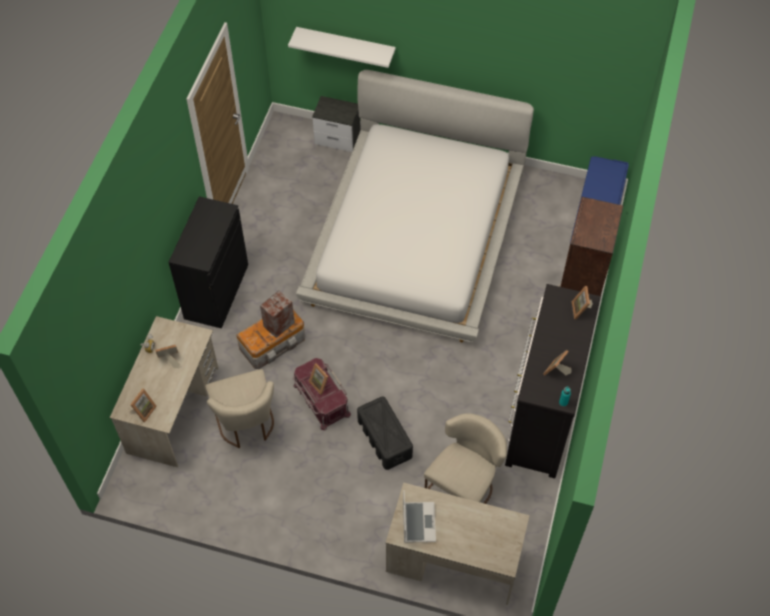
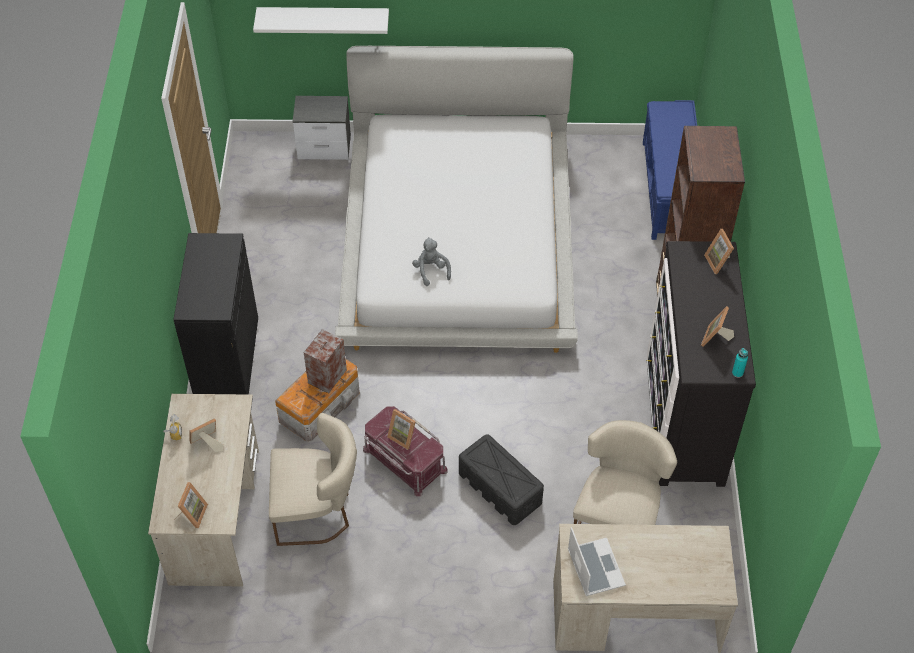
camera: 15 degrees left, 5 degrees down
beige chair [206,369,274,448] -> beige chair turned 60 degrees counterclockwise [269,413,357,546]
none -> grey plush toy [412,237,451,286]

